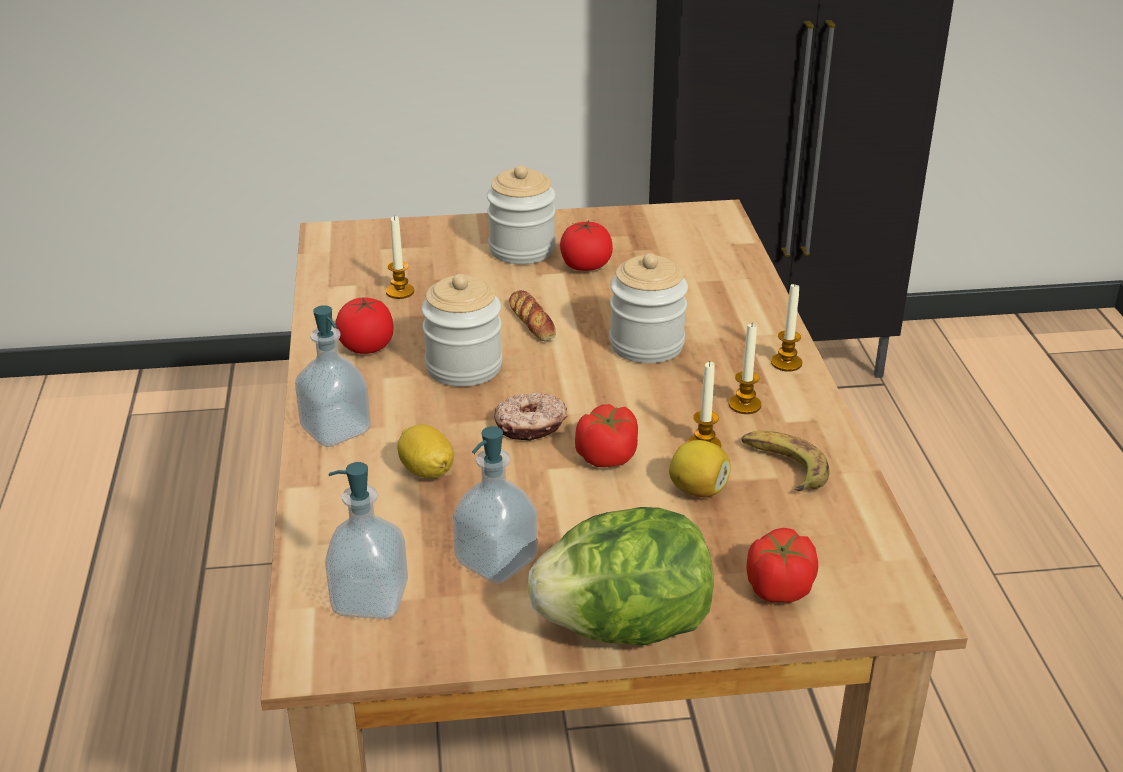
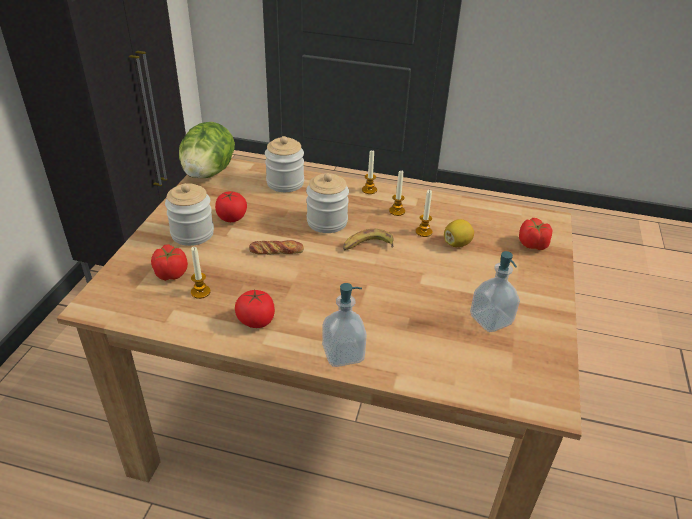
camera: 70 degrees left, 5 degrees up
soap dispenser [325,462,408,619] -> none
lemon [397,424,454,478] -> none
jar [421,274,502,387] -> jar moved to [265,136,304,192]
donut [494,393,567,441] -> none
lettuce [527,507,713,646] -> lettuce moved to [179,122,235,178]
tomato [575,404,638,467] -> tomato moved to [151,244,188,281]
banana [742,430,830,491] -> banana moved to [343,229,394,250]

